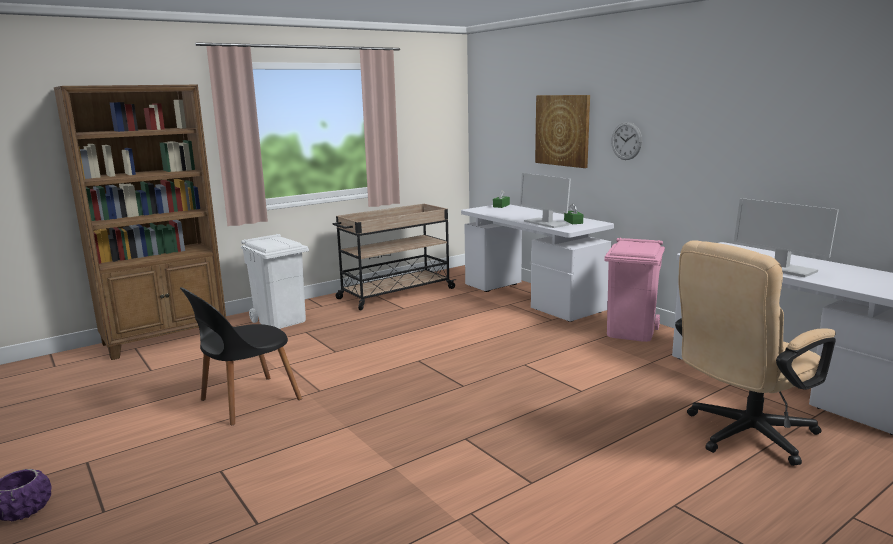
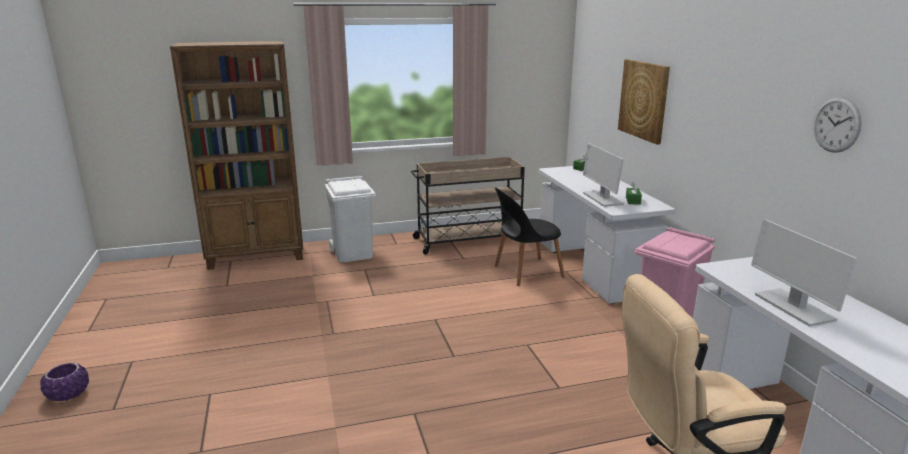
camera: 20 degrees right, 5 degrees up
black chair [180,287,302,425] -> black chair moved to [495,188,565,286]
wall clock [611,122,642,160] -> wall clock moved to [813,97,862,153]

